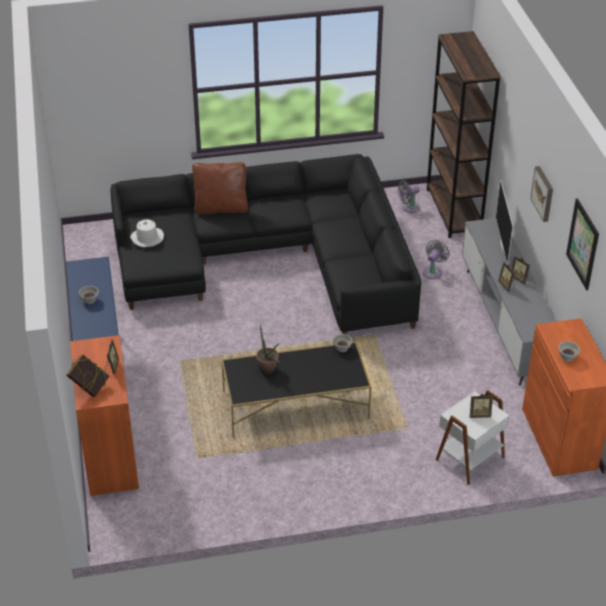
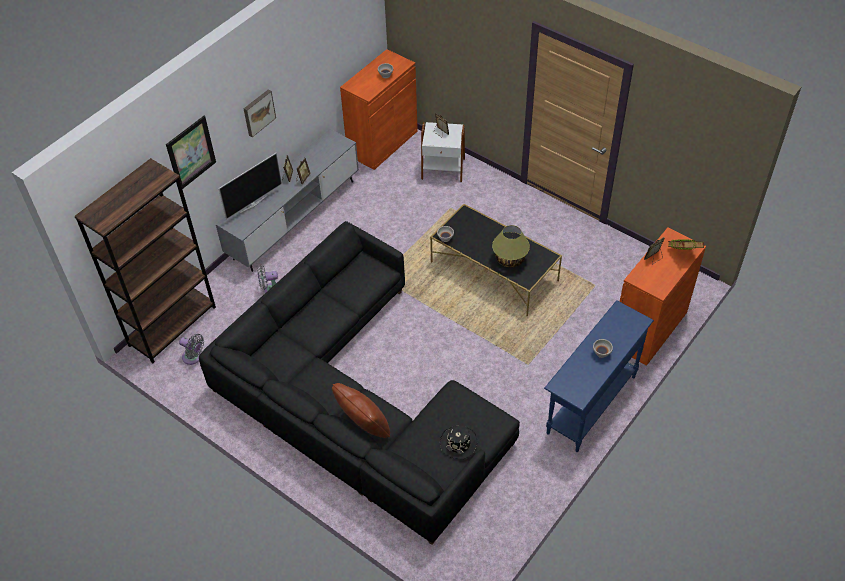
camera: 130 degrees left, 10 degrees up
white hat [130,219,164,247] -> black hat [440,425,478,459]
potted plant [256,324,279,375] -> table lamp [492,225,530,267]
picture [566,198,599,290] -> picture moved to [166,116,216,189]

